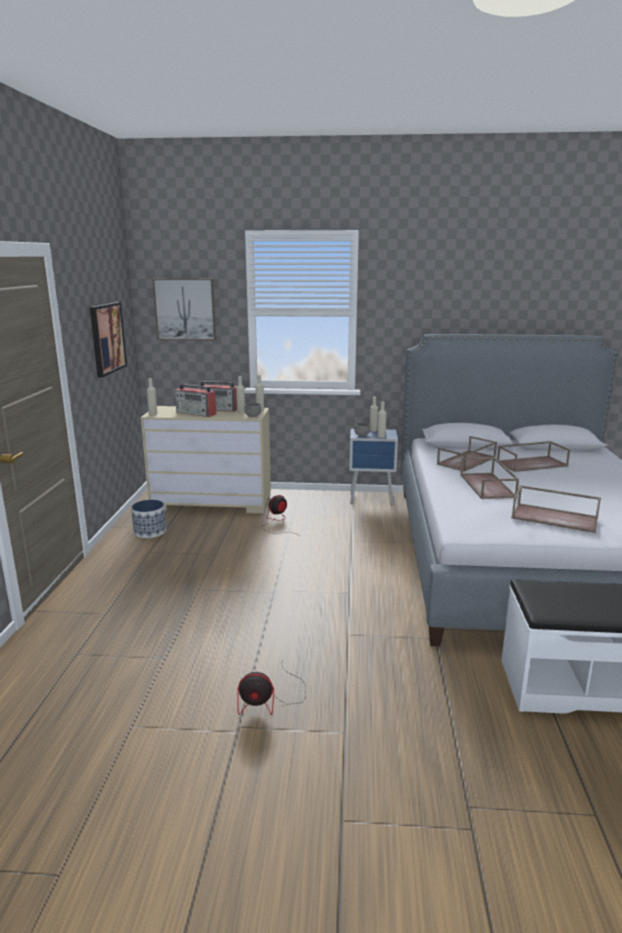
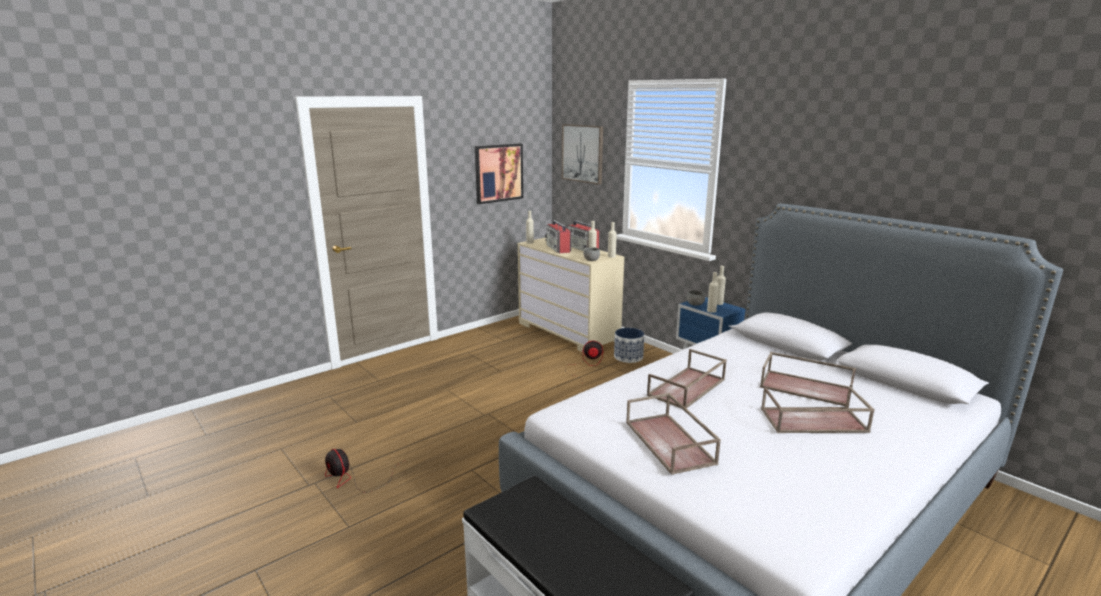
camera: 45 degrees right, 0 degrees up
planter [131,500,166,538] -> planter moved to [614,328,644,363]
brown tray [437,436,497,472] -> brown tray moved to [761,387,875,433]

